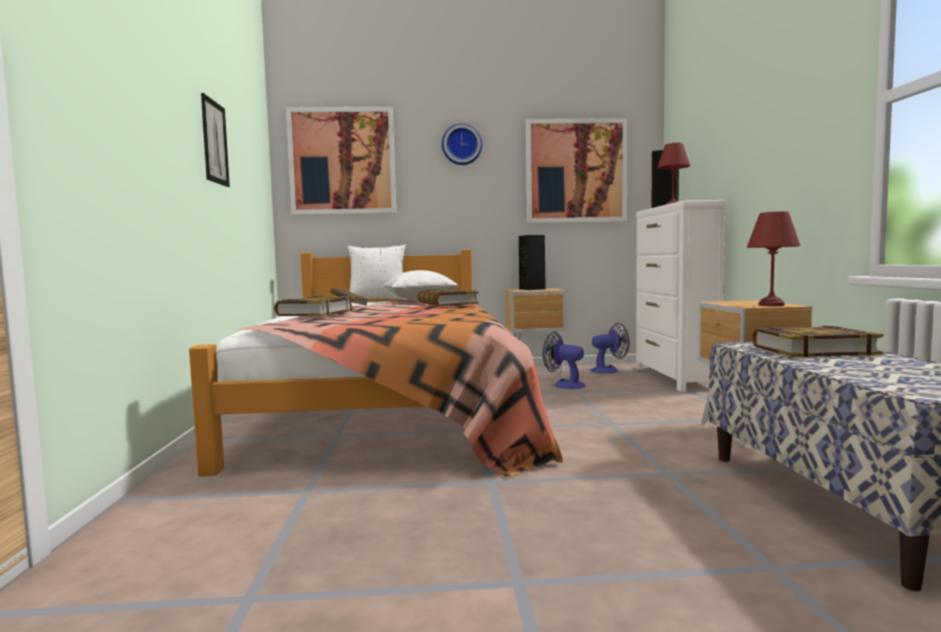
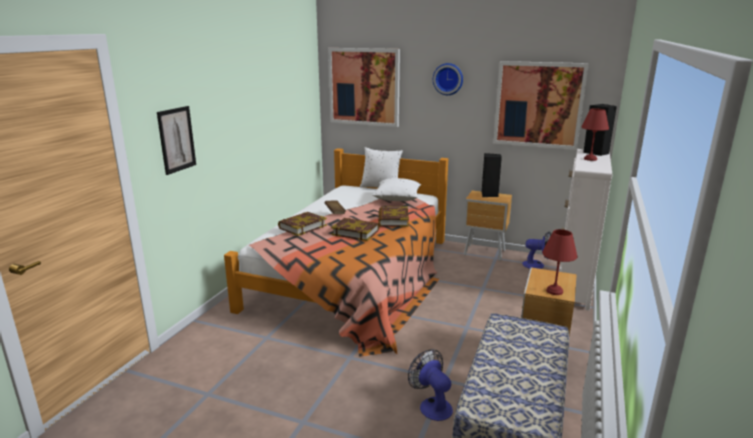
camera: 25 degrees right, 15 degrees up
picture [201,93,230,187] -> picture moved to [157,106,196,175]
fan [543,332,586,389] -> fan moved to [408,349,453,421]
book [752,326,883,357] -> book moved to [331,218,380,241]

